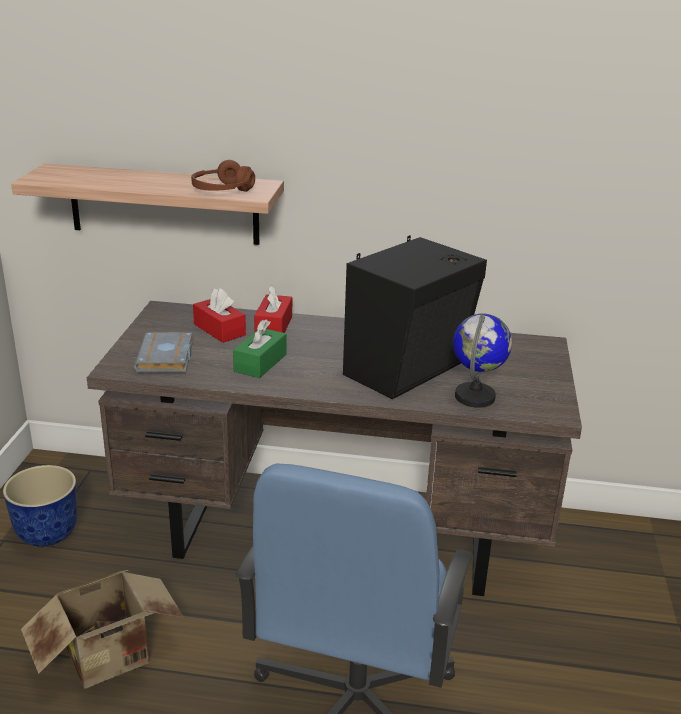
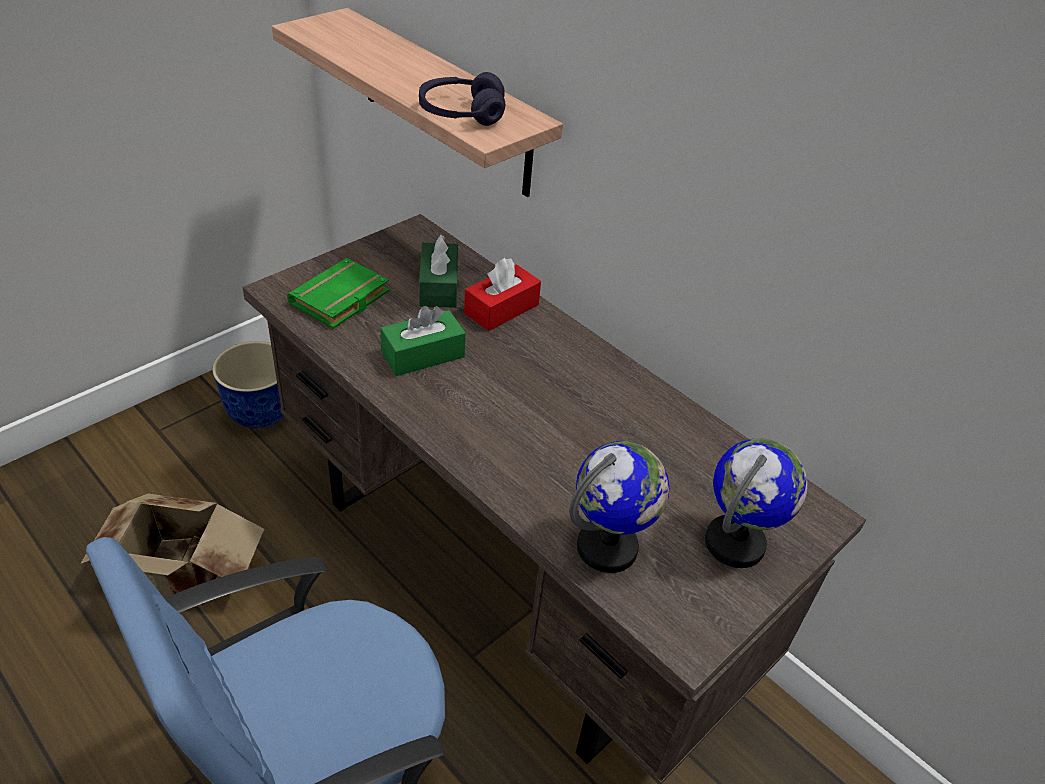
camera: 35 degrees right, 15 degrees up
grey book [134,332,193,373] -> green book [287,258,389,329]
brown headphones [191,160,255,192] -> purple headphones [419,72,505,126]
red tissue box [193,288,246,343] -> green tissue box [419,235,458,308]
black speaker [343,235,487,399] -> none
none -> globe [705,438,808,568]

